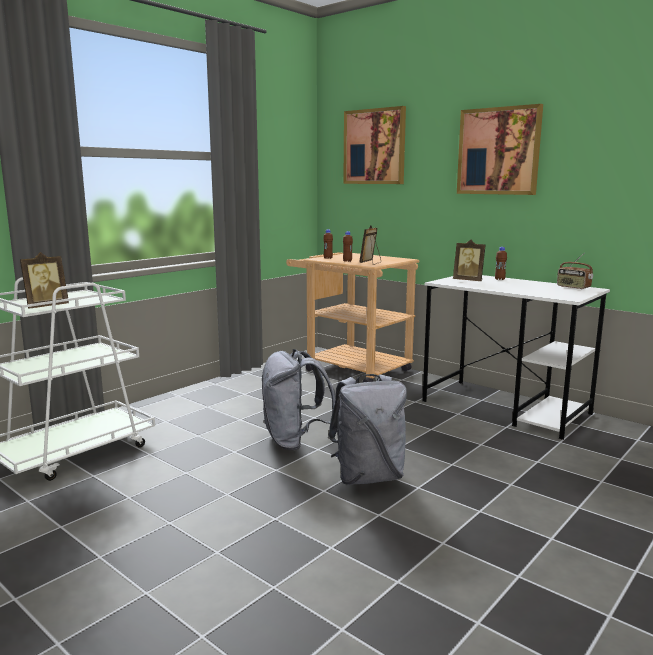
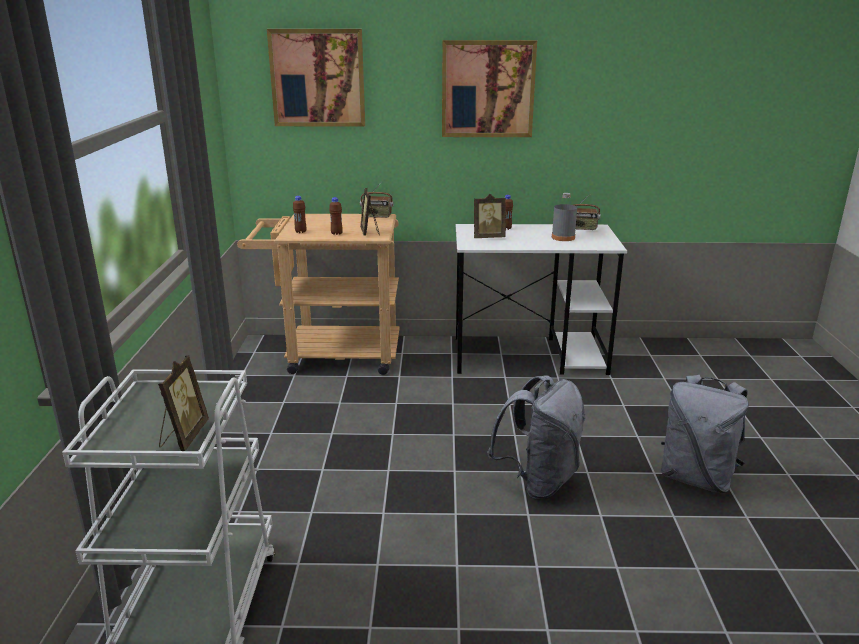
camera: 40 degrees left, 10 degrees up
grey backpack [262,349,336,451] -> grey backpack moved to [661,375,749,493]
none -> radio [360,182,393,218]
none -> grey bottle [552,193,577,241]

